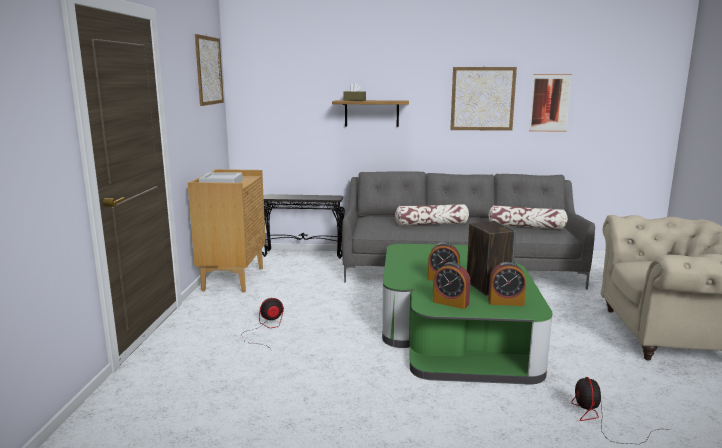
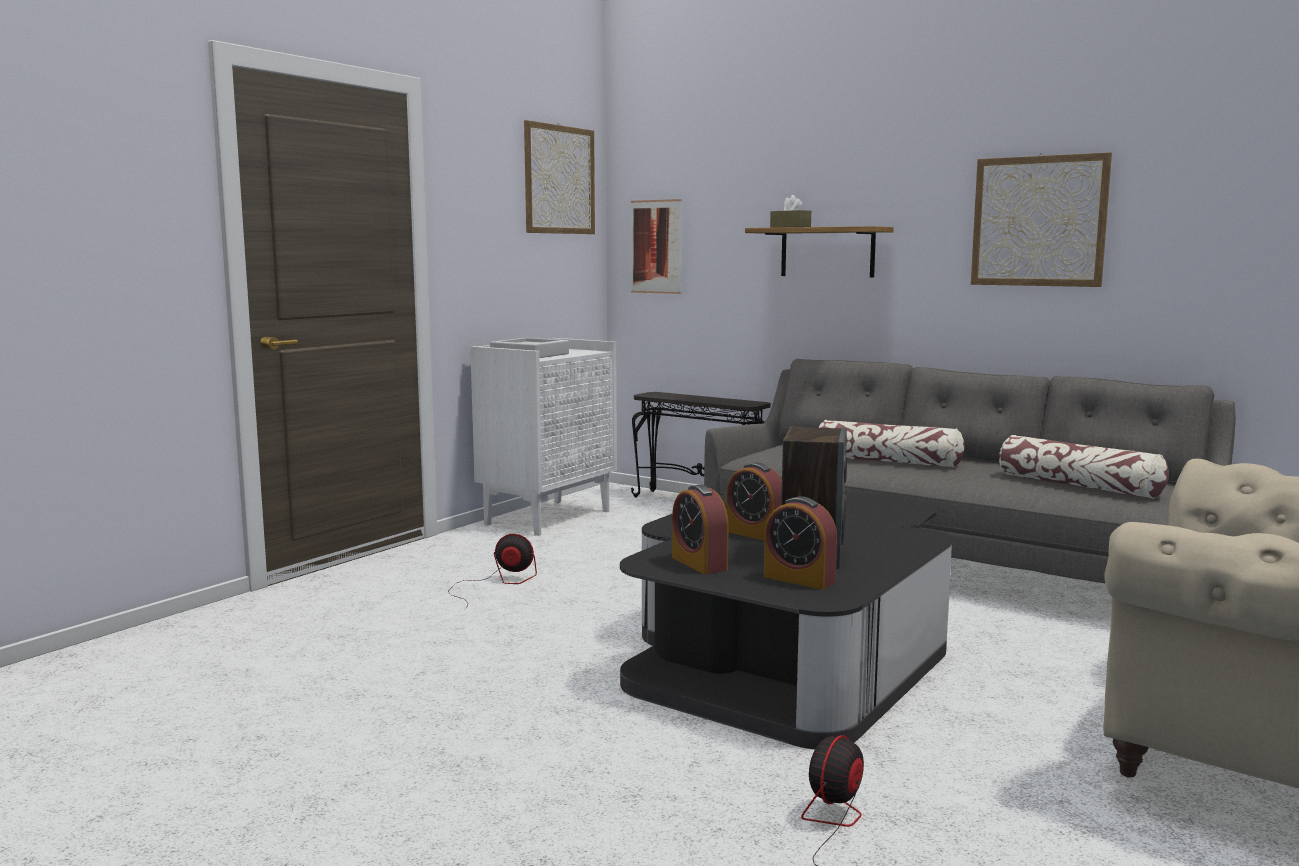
camera: 30 degrees right, 5 degrees down
brown cabinet [188,169,266,292] -> white cabinet [470,338,617,536]
green coffee table [382,244,552,385] -> black coffee table [620,491,952,749]
picture [529,74,572,132] -> picture moved to [631,199,682,294]

